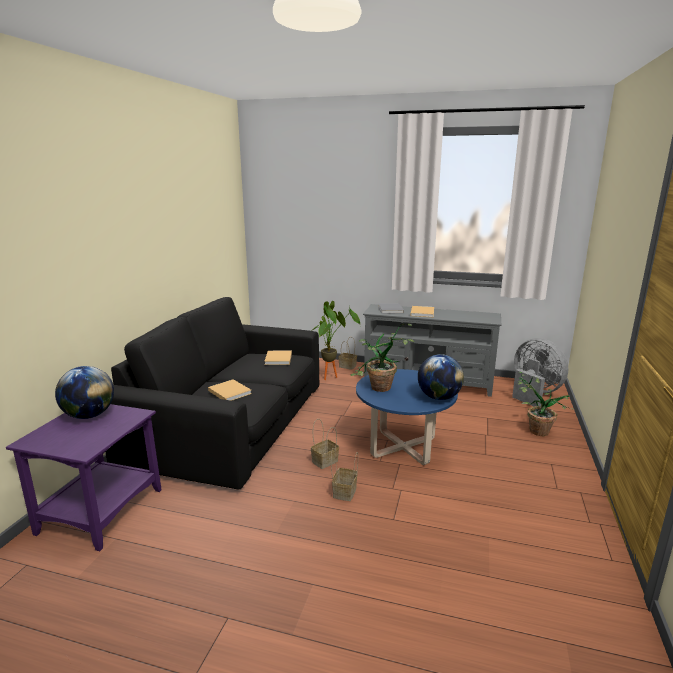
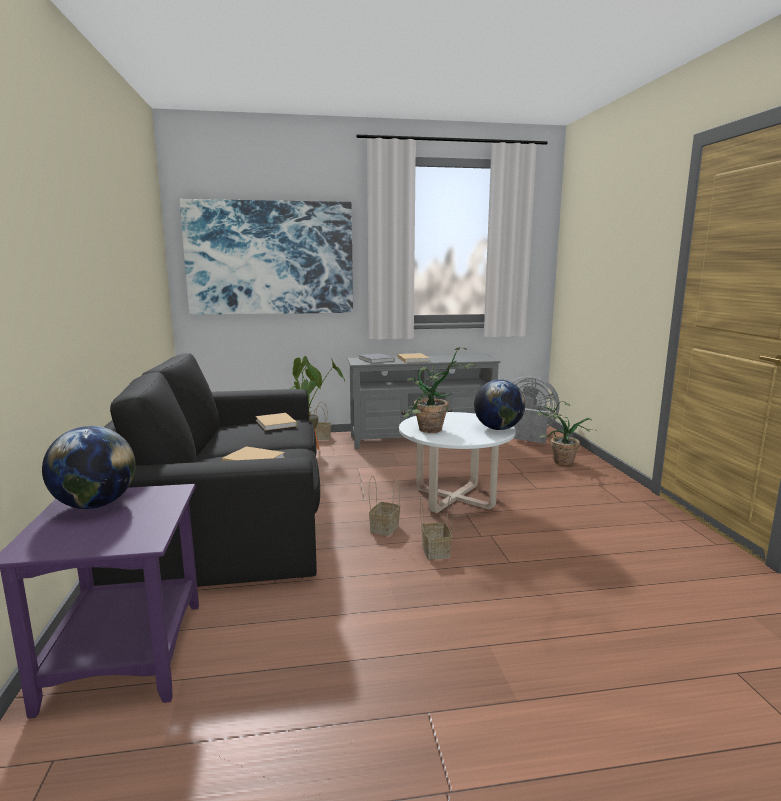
camera: 25 degrees left, 5 degrees down
blue coffee table [356,369,458,465] -> white coffee table [399,412,516,513]
none -> picture [179,199,353,315]

